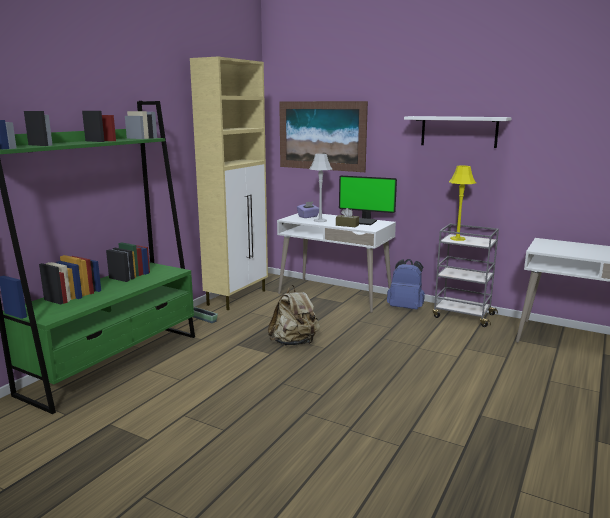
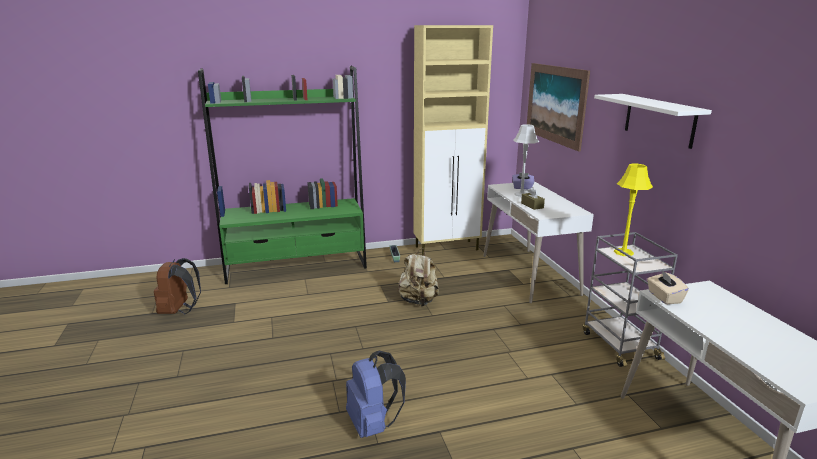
camera: 45 degrees right, 5 degrees up
monitor [339,175,397,225] -> none
blue backpack [387,259,425,310] -> blue backpack moved to [346,351,406,438]
none -> brown backpack [154,258,201,314]
none -> beige tissue box [647,270,689,305]

